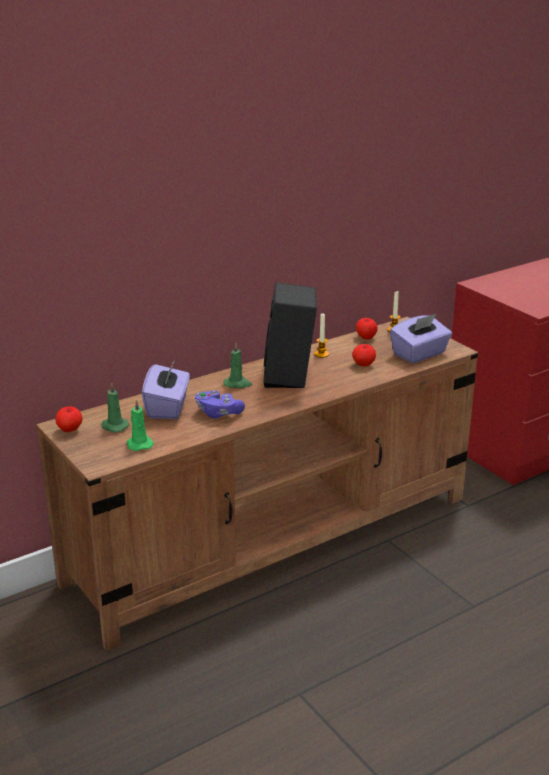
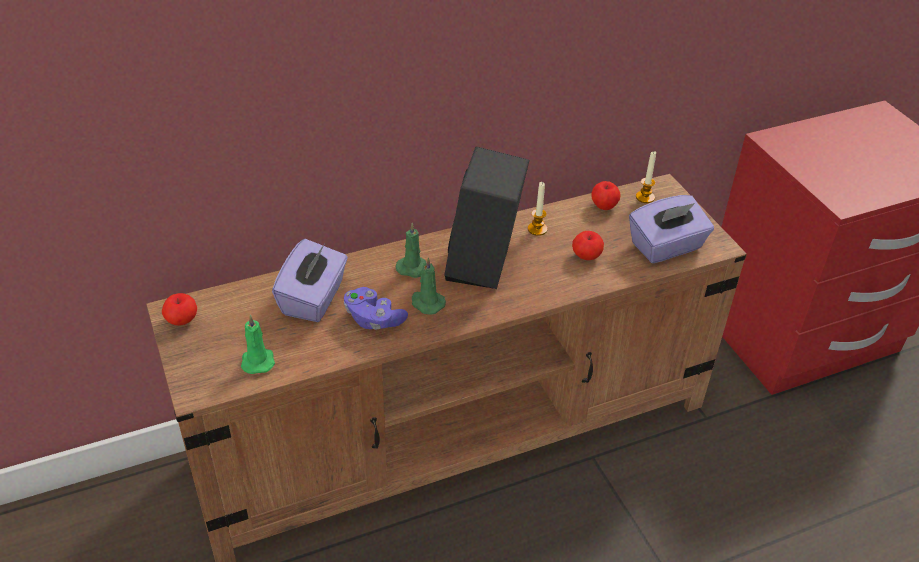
camera: 10 degrees right, 15 degrees up
green candle [101,382,129,432] -> green candle moved to [412,257,446,315]

